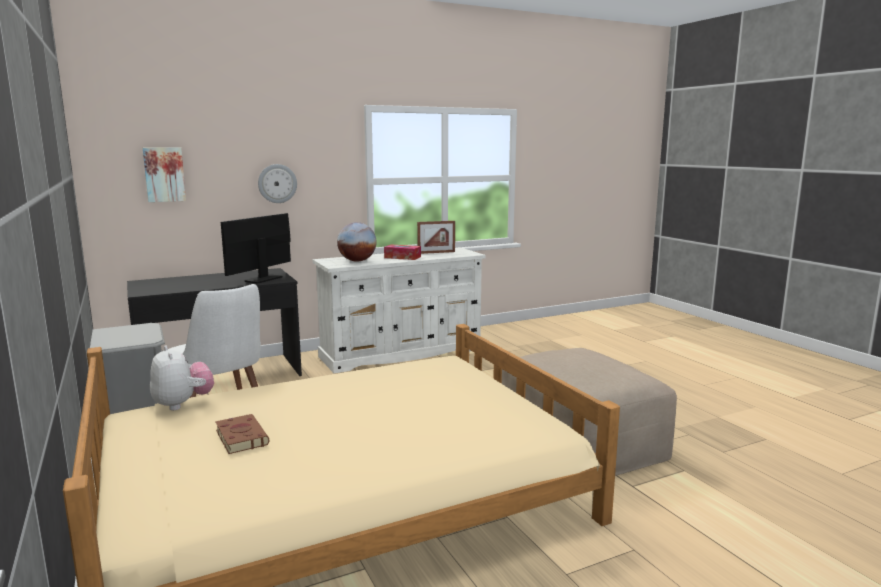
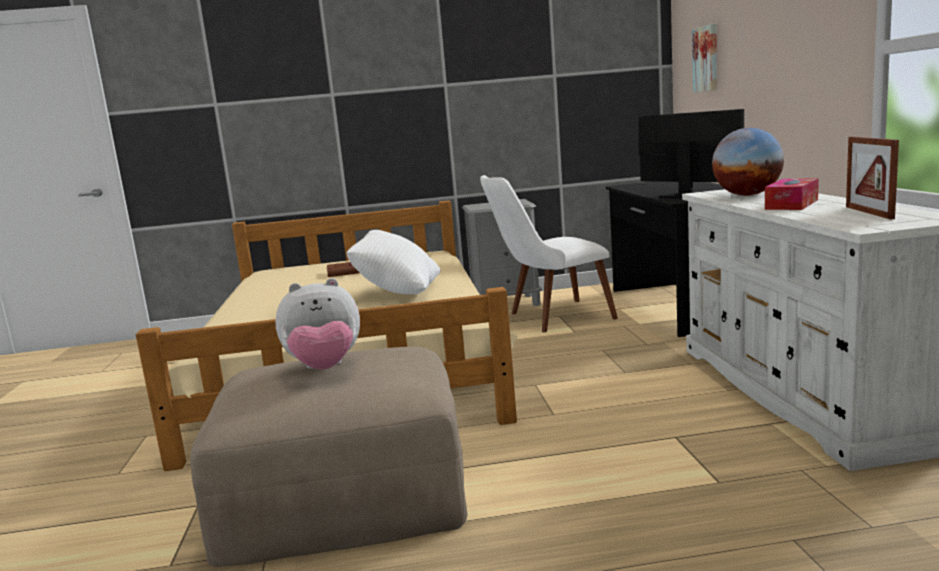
camera: 110 degrees right, 0 degrees up
plush toy [150,346,214,410] -> plush toy moved to [275,278,360,370]
wall clock [258,164,297,203] -> none
none -> white pillow [346,230,440,294]

